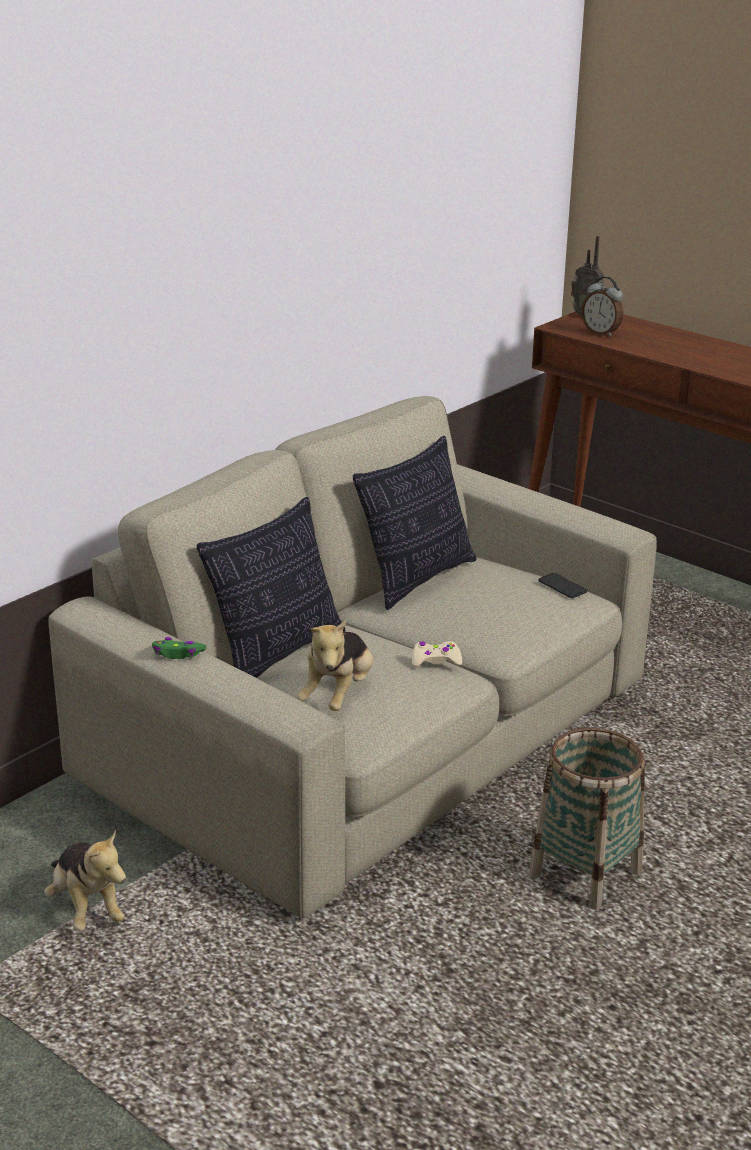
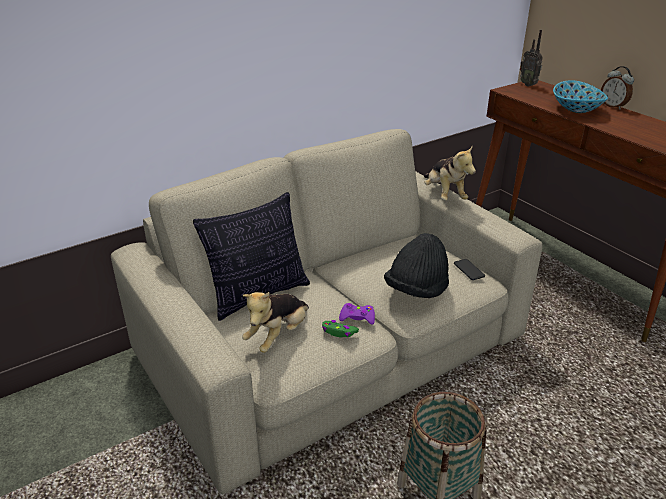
camera: 15 degrees right, 5 degrees up
plush toy [44,830,126,931] -> plush toy moved to [424,145,476,200]
green game controller [152,637,206,659] -> green game controller moved to [322,320,359,337]
pillow [353,436,477,610] -> none
beige game controller [412,641,462,667] -> purple game controller [339,303,375,325]
alarm clock [582,277,624,337] -> alarm clock moved to [601,66,634,110]
none -> black hat [384,233,449,298]
none -> bowl [553,80,608,113]

